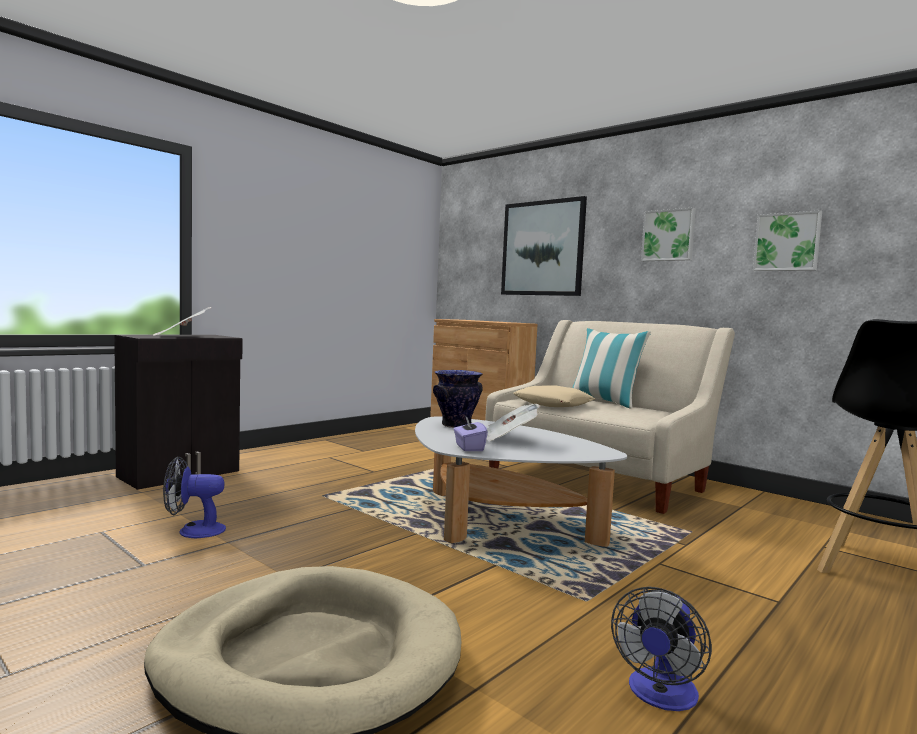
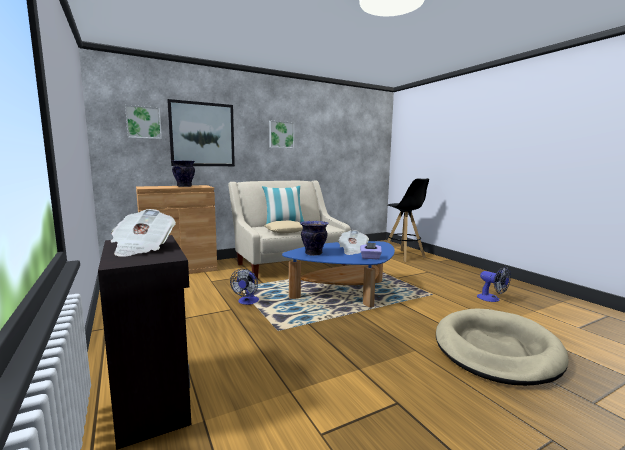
camera: 70 degrees left, 5 degrees up
fan [163,457,226,538] -> fan moved to [230,269,259,305]
white coffee table [415,416,627,547] -> blue coffee table [282,241,395,307]
picture [753,210,822,271] -> picture moved to [125,105,162,139]
none -> vase [171,160,195,187]

